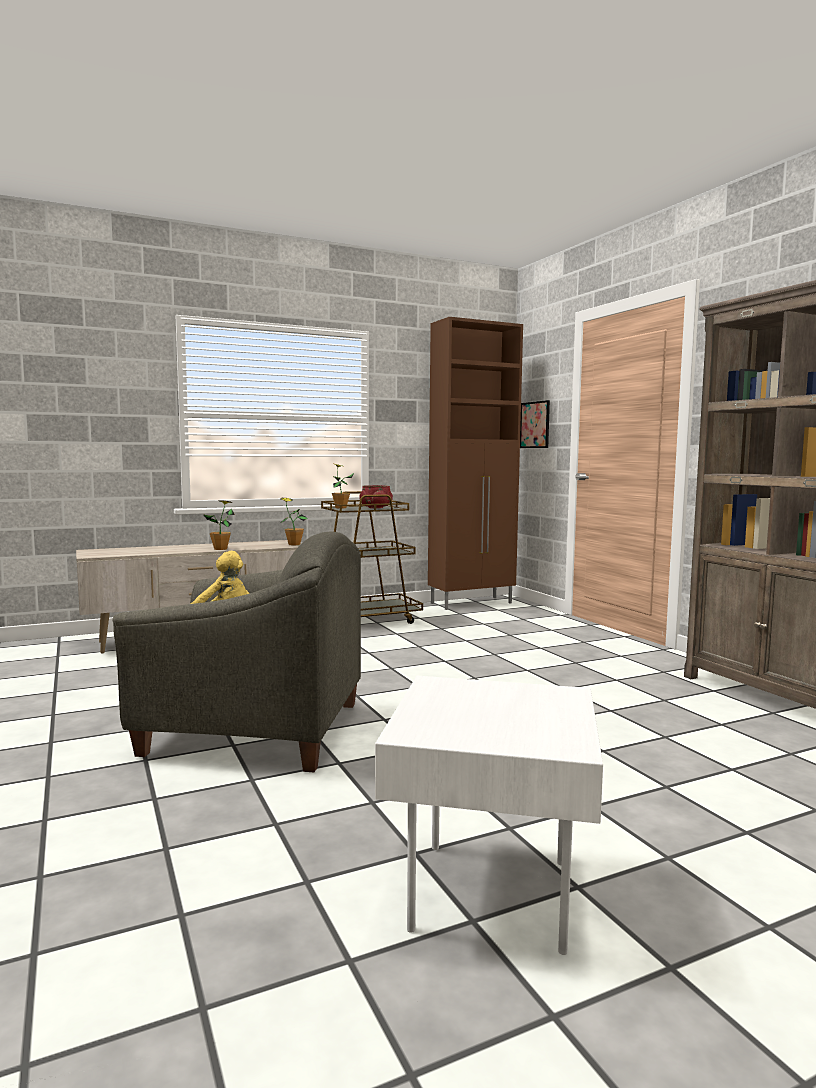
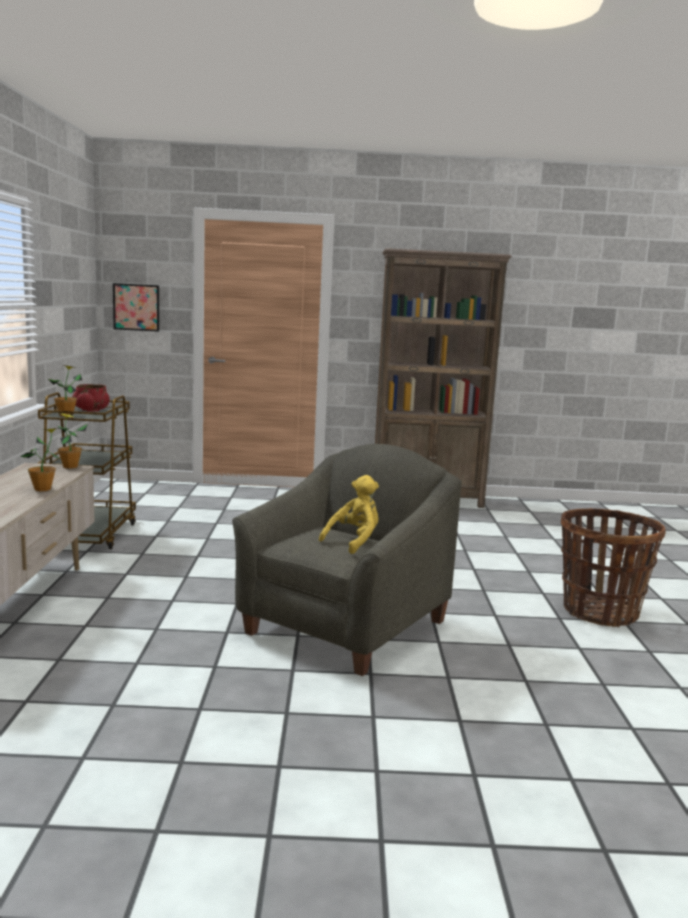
camera: 65 degrees left, 5 degrees up
white side table [375,676,603,955] -> basket [561,508,666,627]
brown cabinet [428,317,523,610] -> none

